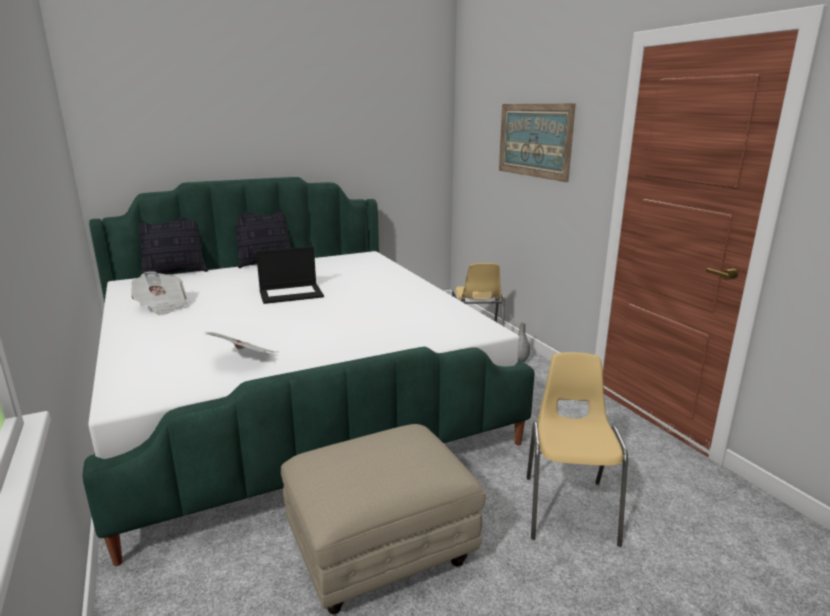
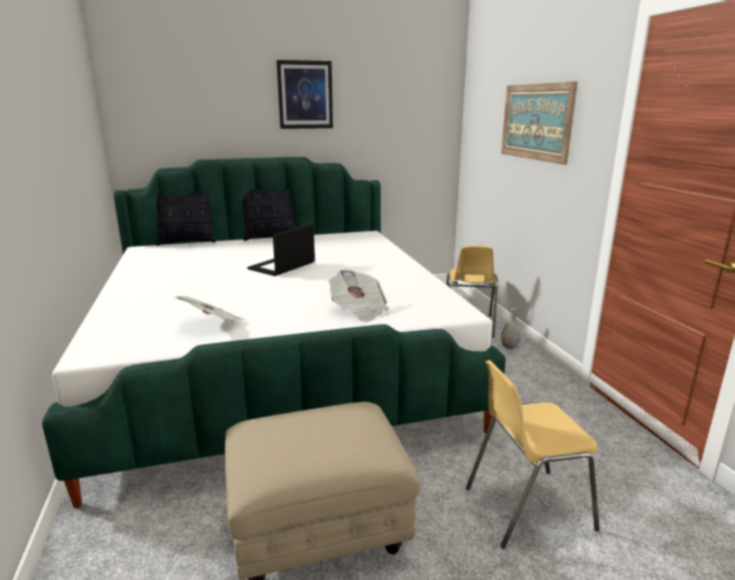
camera: 10 degrees right, 0 degrees up
newspaper [131,271,188,315] -> newspaper moved to [329,269,389,322]
laptop [256,246,324,304] -> laptop turned 135 degrees clockwise [247,224,315,276]
yellow chair [527,352,628,547] -> yellow chair turned 120 degrees counterclockwise [466,360,600,549]
none -> picture [276,60,333,129]

